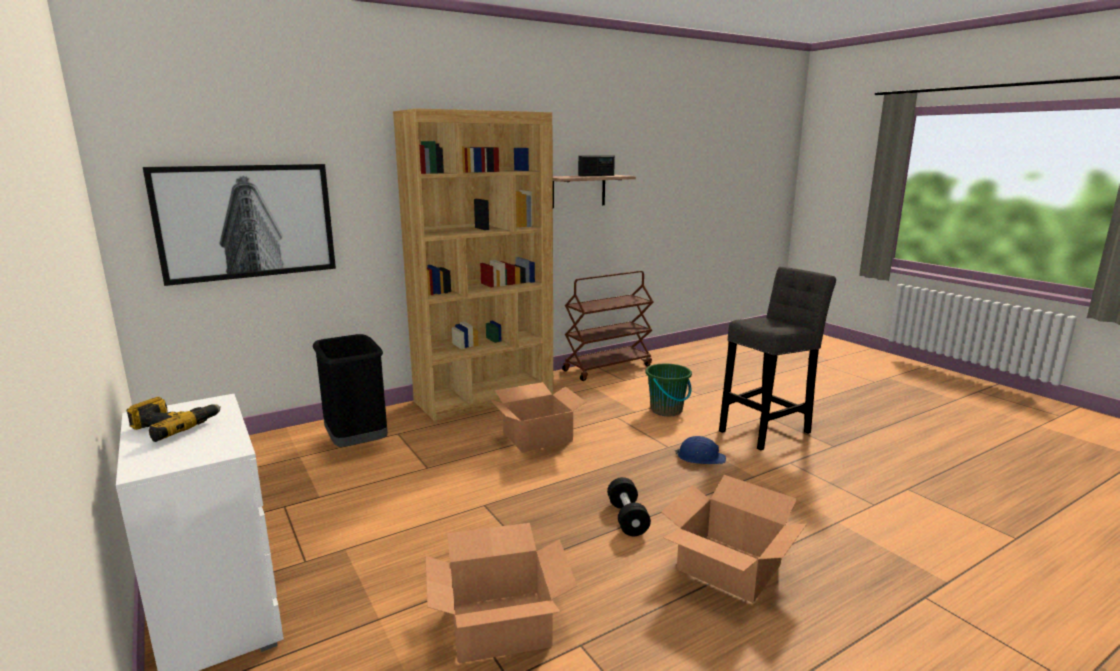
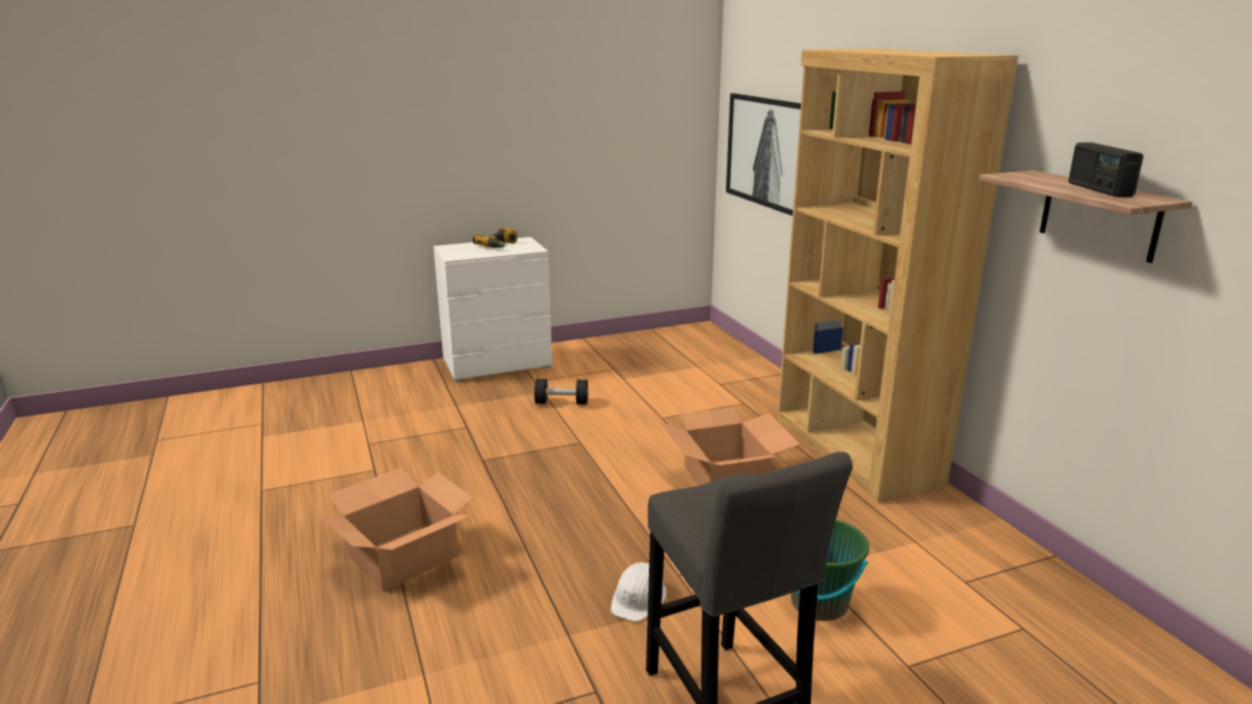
camera: 100 degrees right, 5 degrees up
black trash can [313,334,388,447] -> none
cardboard box [425,523,577,663] -> none
brown cart [562,271,653,381] -> none
black dumbbell [607,477,651,536] -> black dumbbell moved to [534,379,589,405]
blue hard hat [675,436,726,464] -> white hard hat [611,562,667,621]

